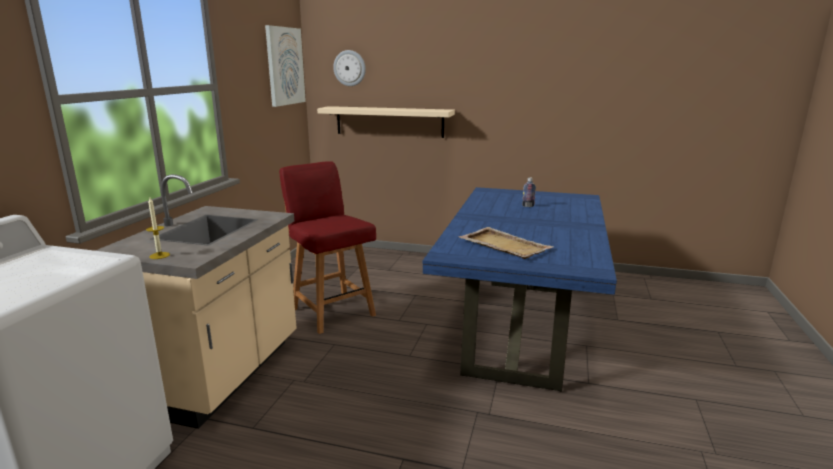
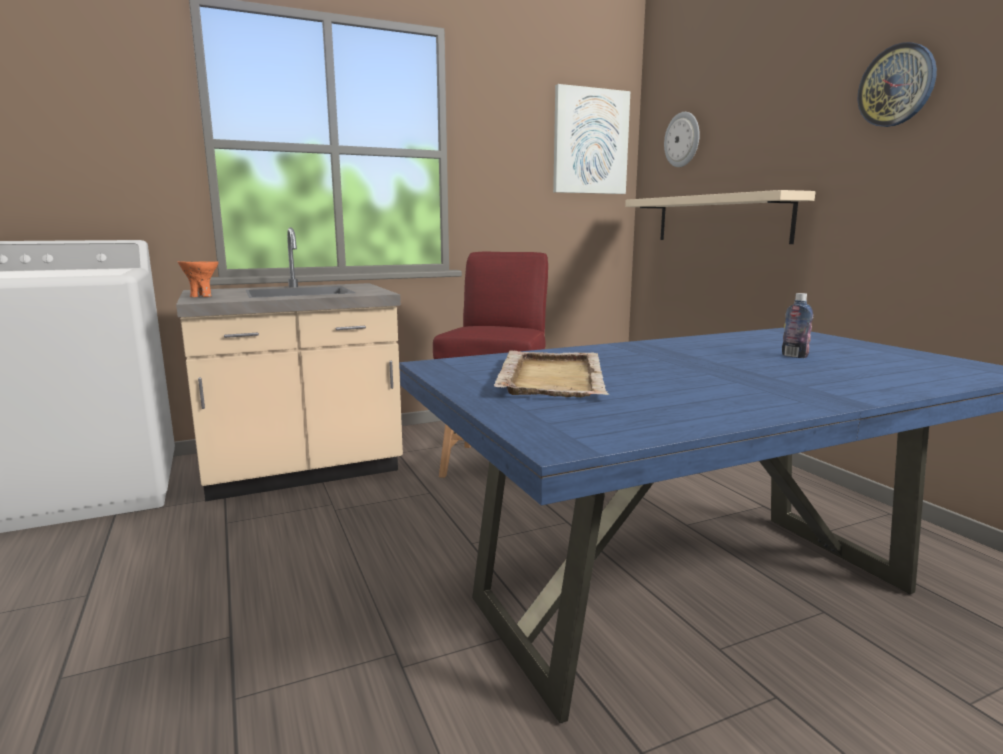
camera: 50 degrees right, 5 degrees down
candle [146,198,170,259] -> orange bowl [178,261,219,297]
none -> wall clock [858,42,937,127]

